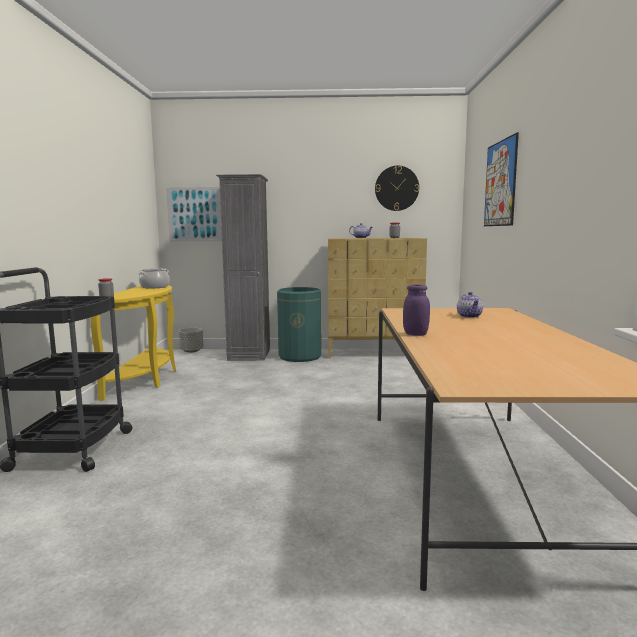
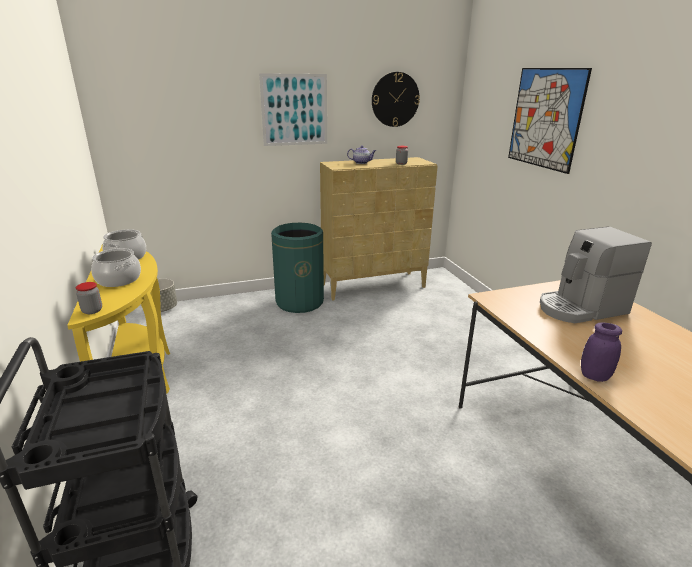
camera: 20 degrees left, 15 degrees up
picture [166,187,222,242] -> picture moved to [259,73,327,146]
grey cabinet [216,174,270,361] -> none
teapot [457,292,483,318] -> coffee machine [540,226,652,323]
none -> cooking pot [91,248,141,287]

